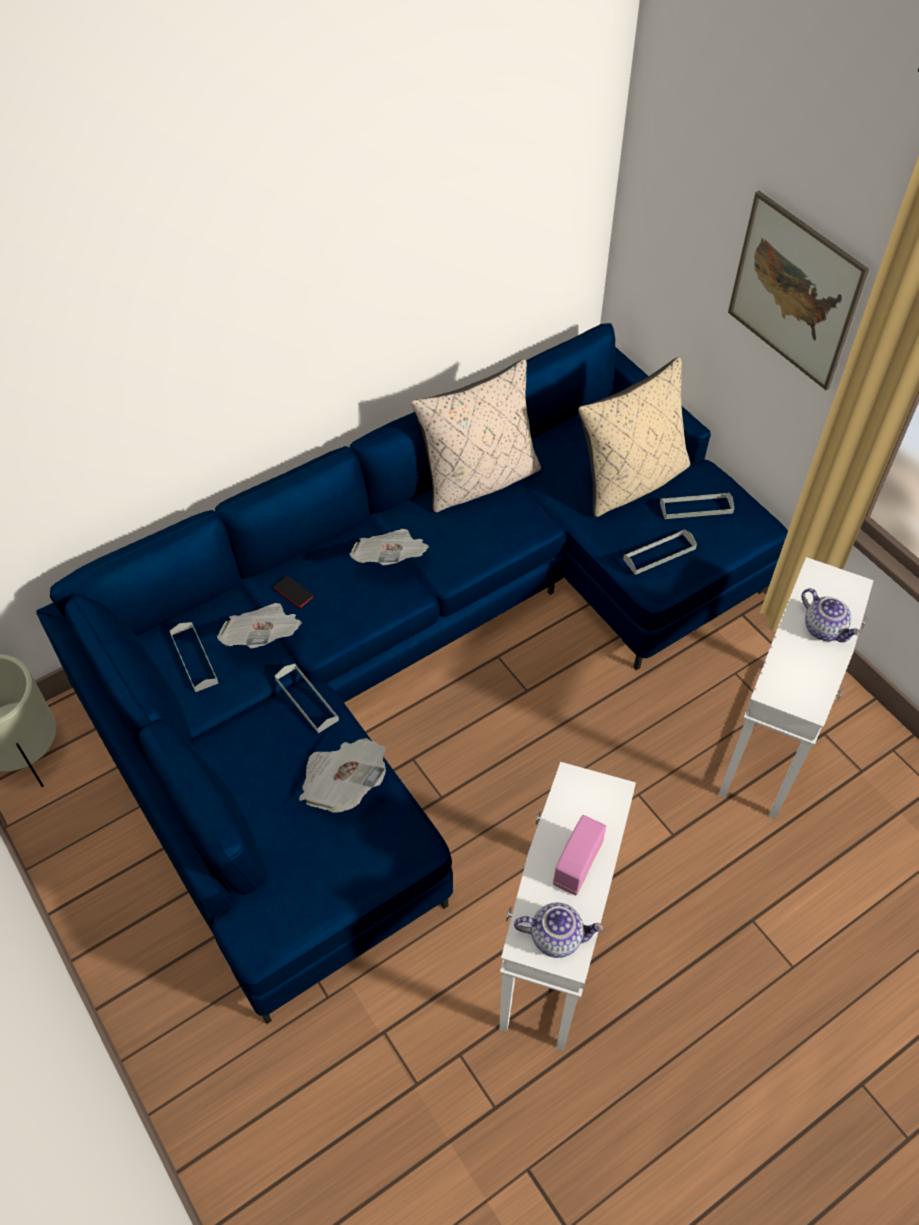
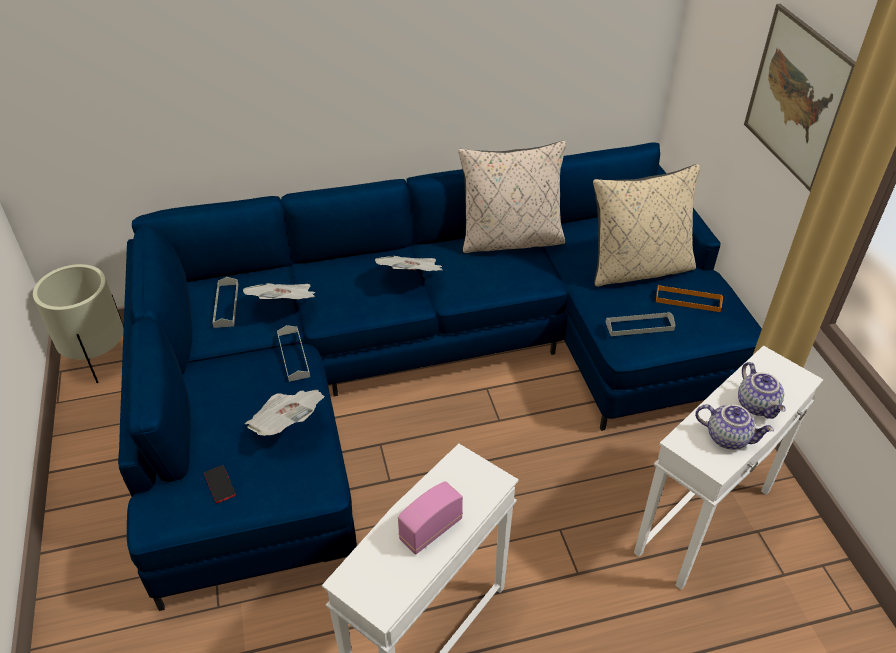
camera: 20 degrees right, 10 degrees down
phone [274,576,313,608] -> phone moved to [204,465,236,503]
teapot [514,903,604,958] -> teapot moved to [695,404,774,450]
grey tray [660,492,734,519] -> orange tray [656,285,723,312]

